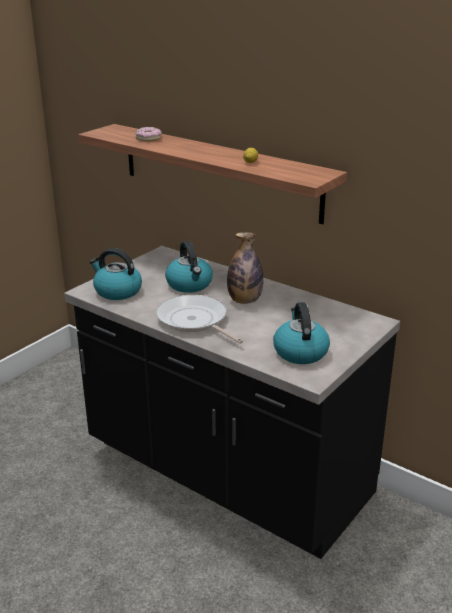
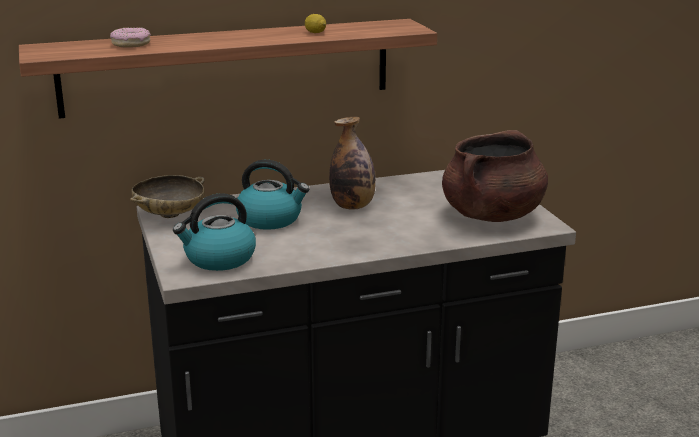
camera: 55 degrees left, 5 degrees down
frying pan [156,295,243,344] -> none
kettle [273,302,330,364] -> brown cooking pot [442,130,548,222]
none -> beige bowl [130,175,205,218]

